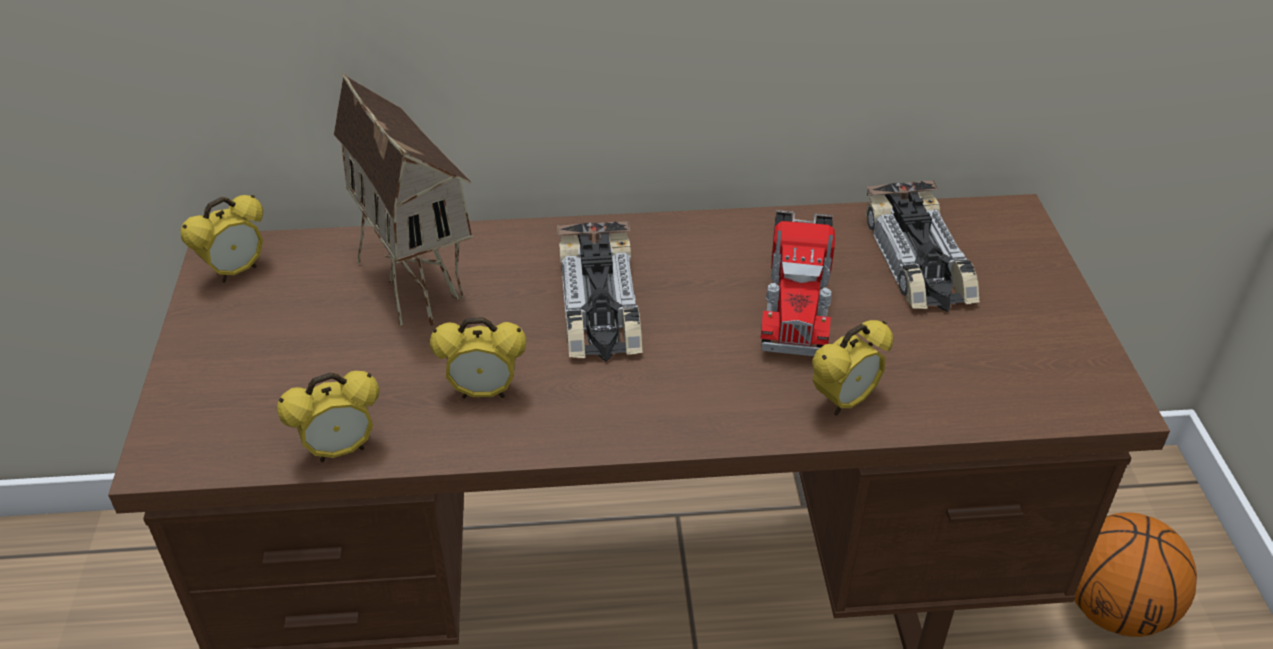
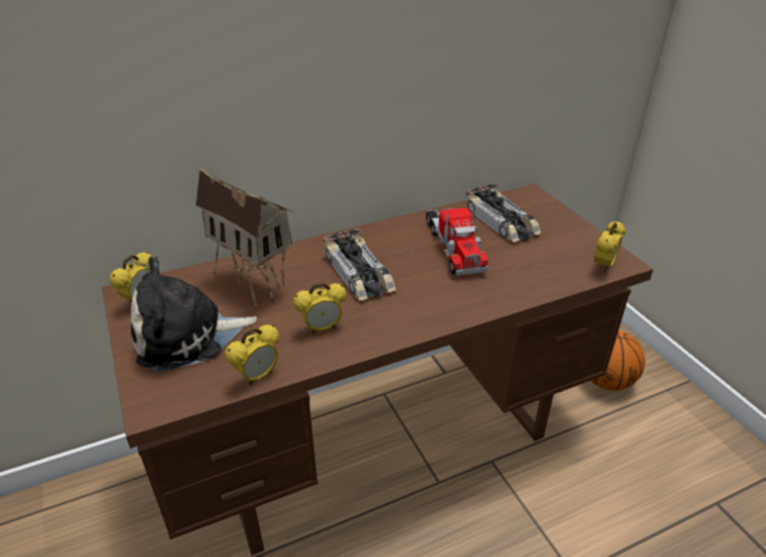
camera: 20 degrees left, 5 degrees down
alarm clock [812,320,893,415] -> alarm clock moved to [594,221,626,273]
none -> plush toy [131,256,257,371]

